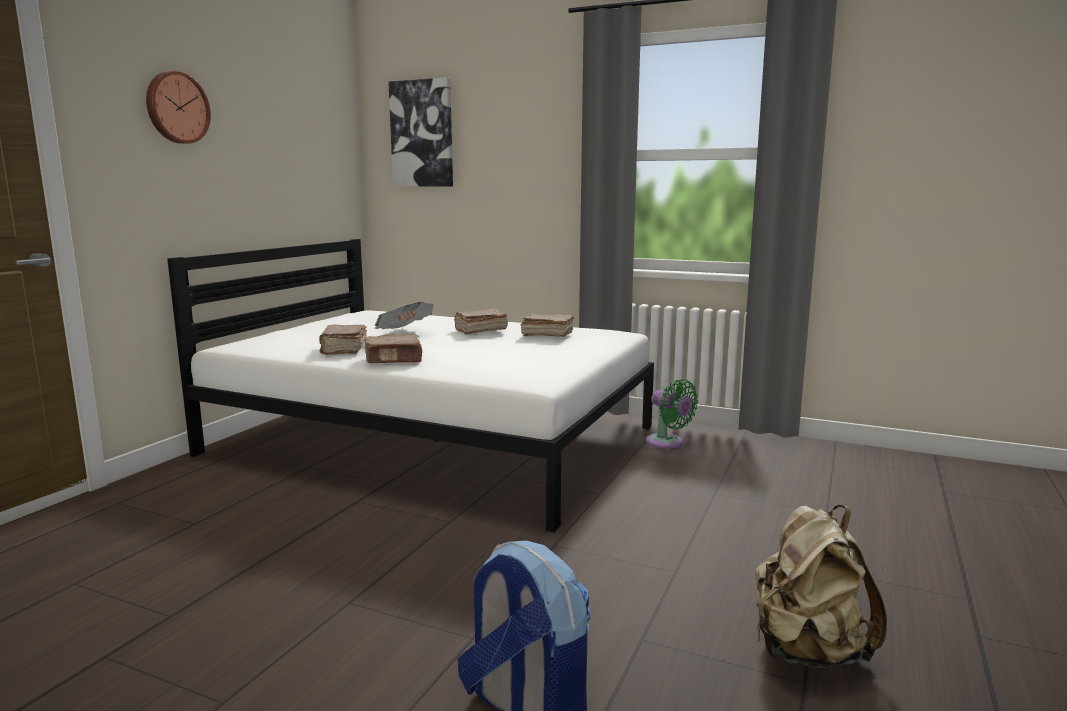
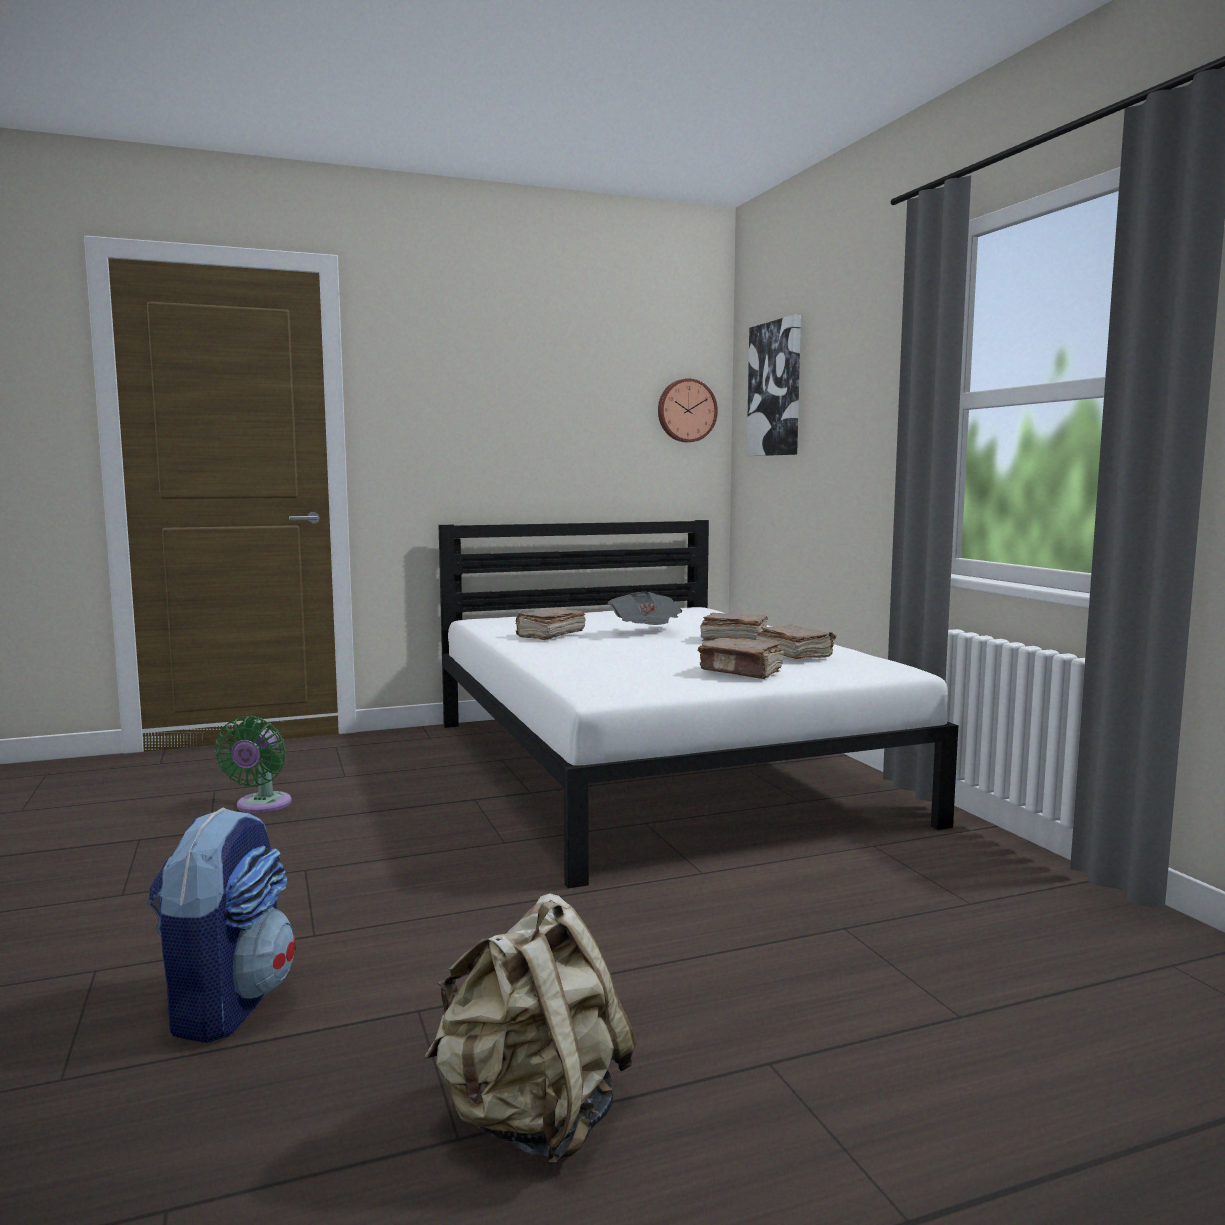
camera: 45 degrees right, 5 degrees down
wall clock [146,71,211,144] -> wall clock moved to [658,378,718,442]
brown book [364,333,423,363] -> brown book moved to [698,638,784,679]
green fan [646,379,698,449] -> green fan moved to [215,716,292,813]

